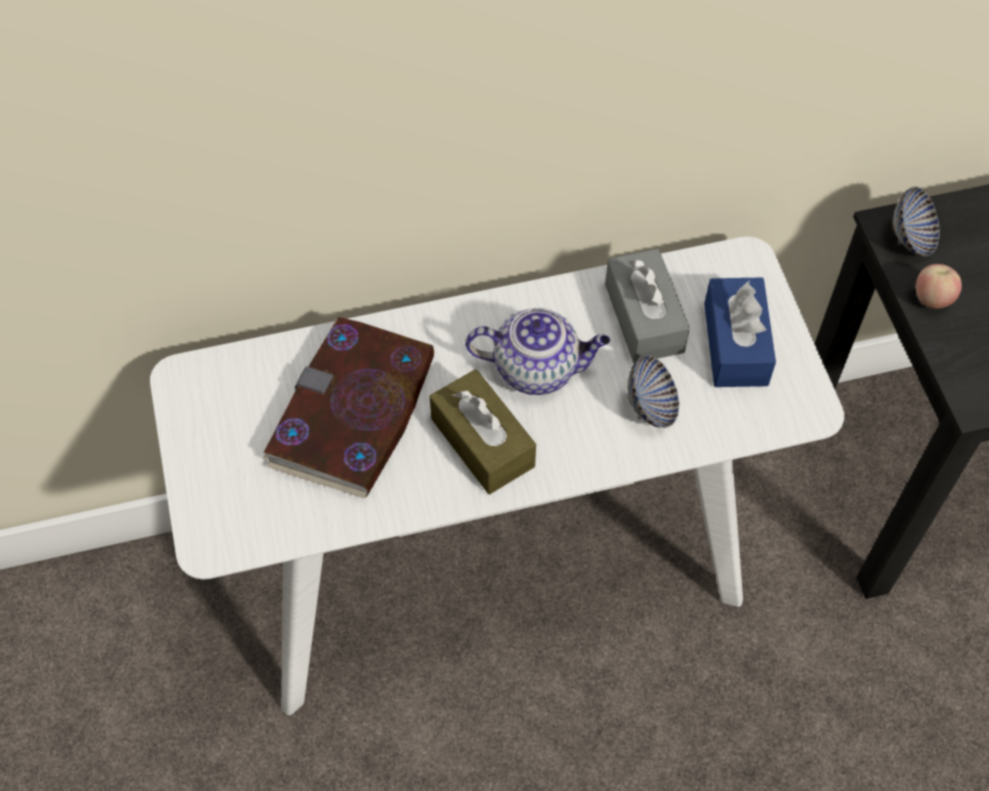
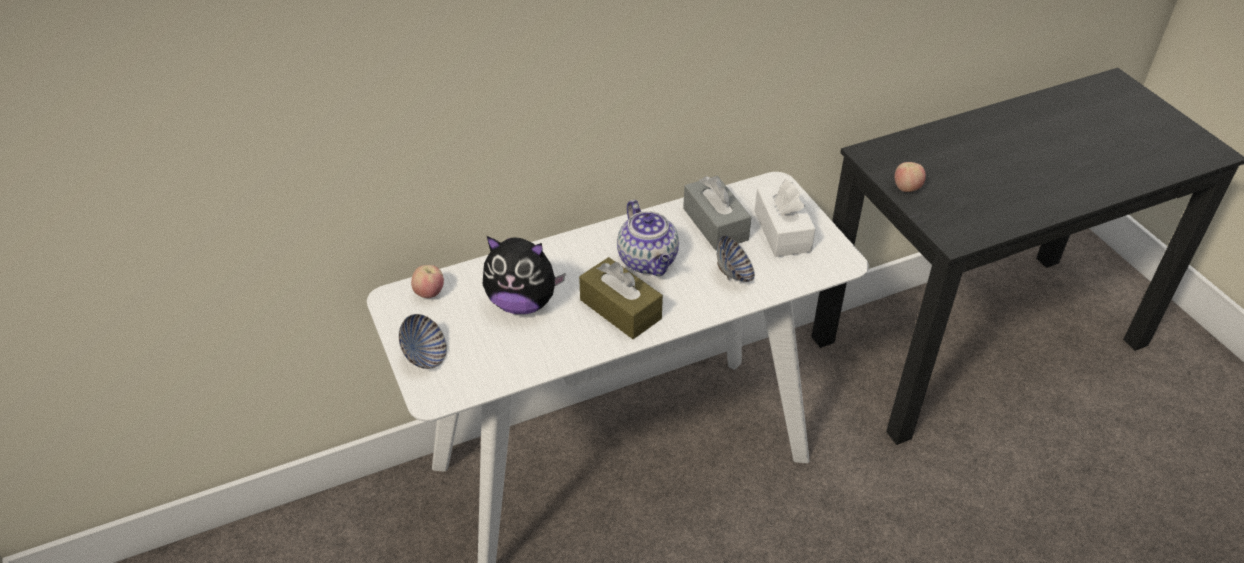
camera: 10 degrees left, 15 degrees down
book [264,317,434,498] -> plush toy [483,236,566,314]
teapot [465,308,610,395] -> teapot turned 75 degrees clockwise [617,200,679,276]
blue tissue box [704,278,776,387] -> white tissue box [755,179,816,257]
bowl [892,187,940,256] -> bowl moved to [399,314,447,369]
none -> apple [411,265,444,298]

